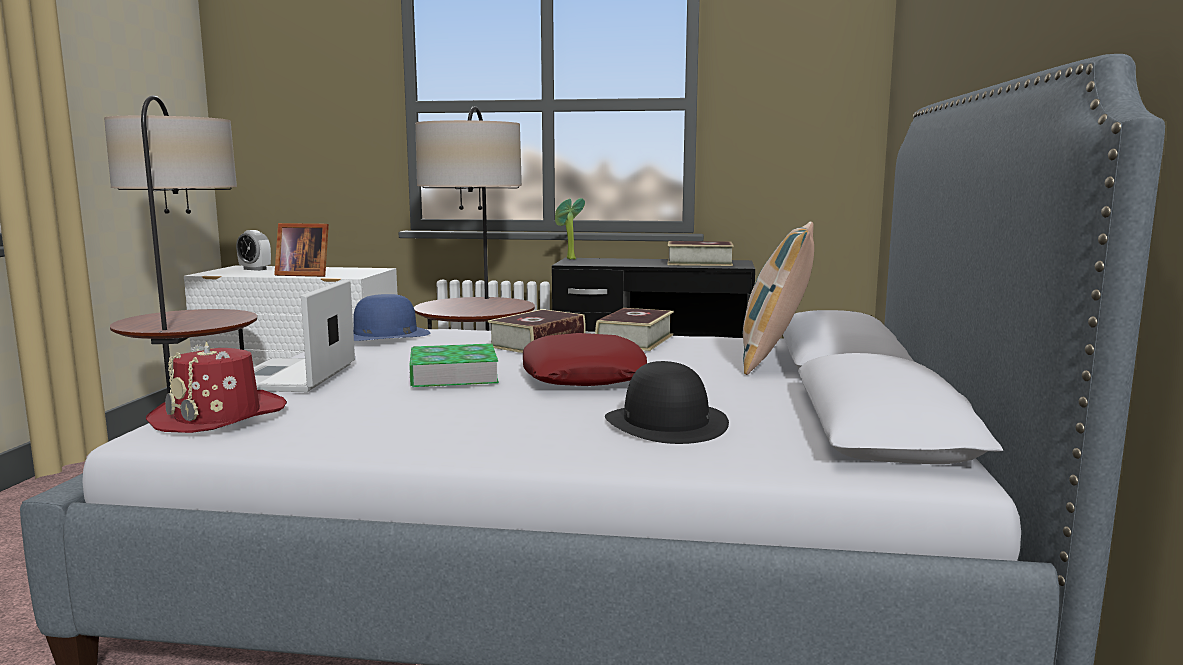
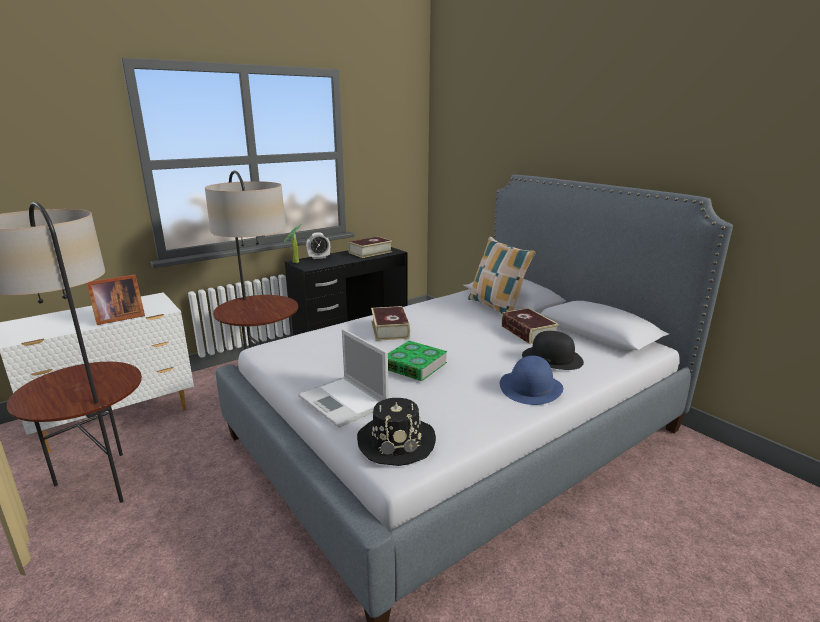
camera: 45 degrees left, 10 degrees up
red hat [146,341,287,433] -> black hat [357,398,436,466]
alarm clock [236,230,271,271] -> alarm clock moved to [306,232,330,259]
blue hat [353,294,430,341] -> blue hat moved to [500,356,563,405]
red pillow [523,333,647,386] -> none
book [595,308,674,351] -> book moved to [501,308,559,344]

